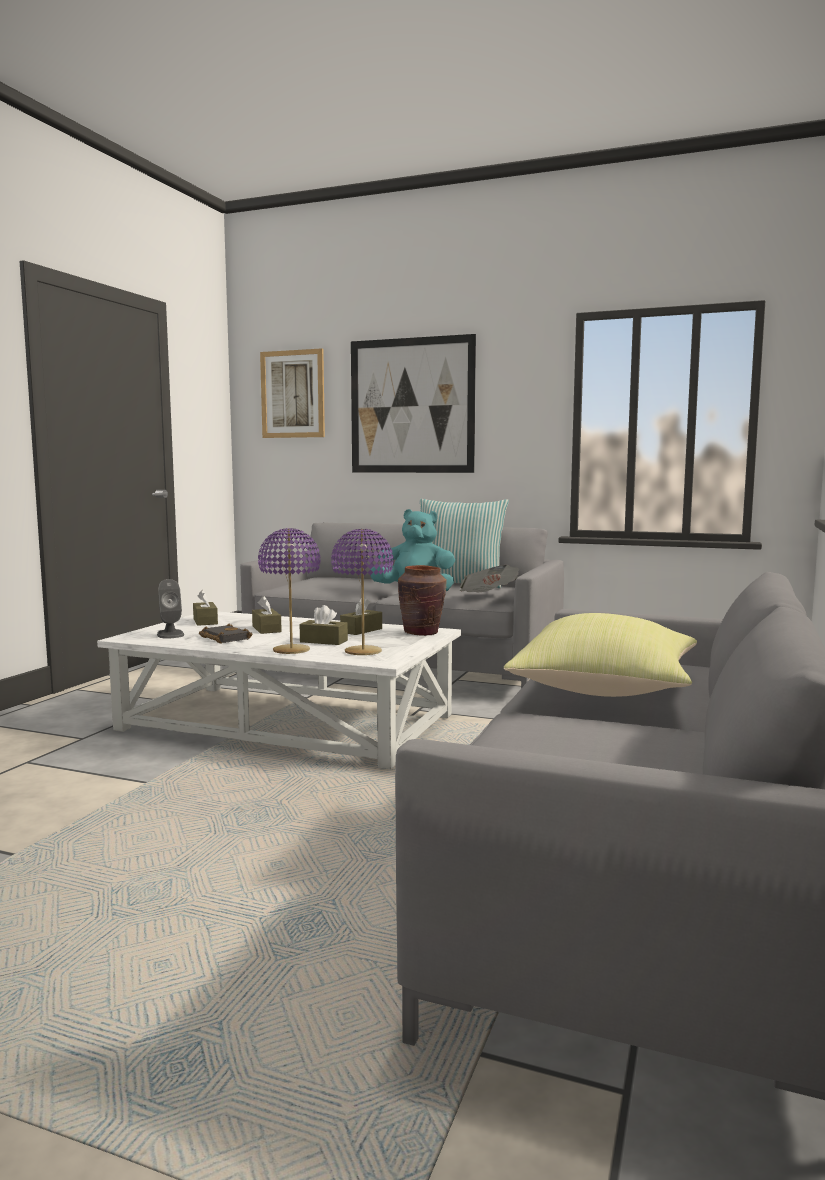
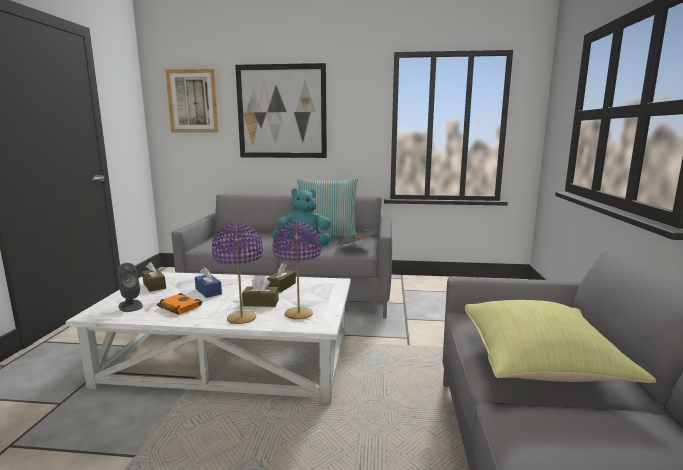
camera: 15 degrees left, 5 degrees up
black book [199,623,252,644] -> orange book [157,293,202,315]
brown tissue box [252,596,282,634] -> blue tissue box [195,267,222,298]
brown vase [398,565,447,636] -> none

